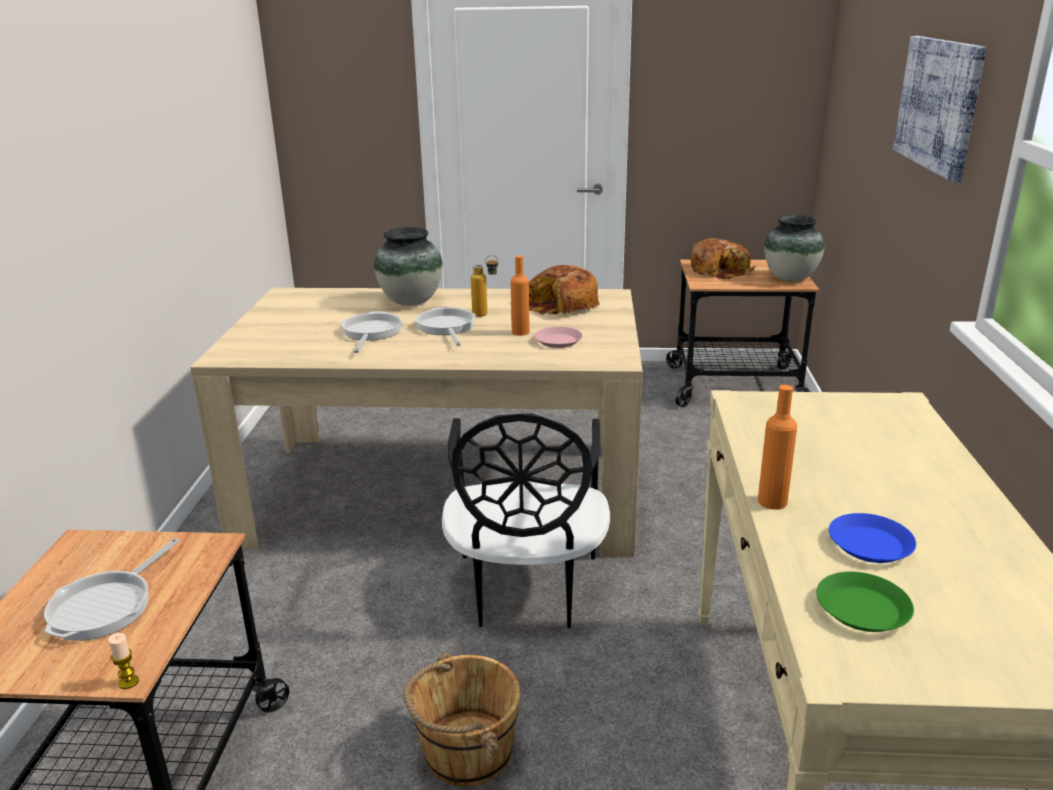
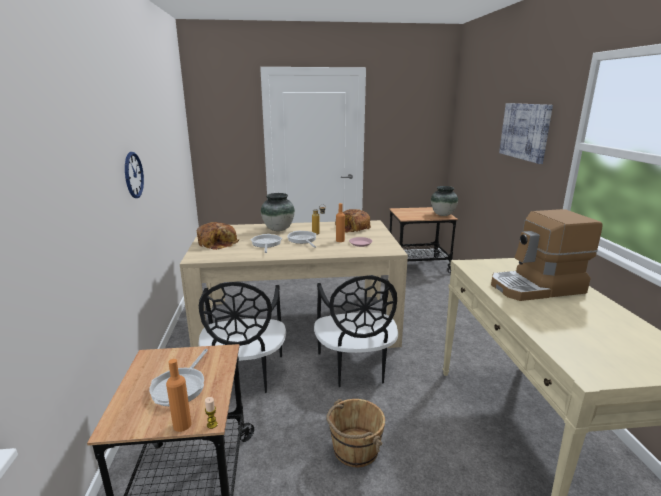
camera: 10 degrees left, 5 degrees down
bread [691,238,756,279] -> bread moved to [197,222,239,250]
orange bottle [758,385,797,510] -> orange bottle moved to [166,359,191,432]
green plate [816,572,914,632] -> none
blue plate [829,513,916,563] -> none
none -> wall clock [125,152,144,198]
none -> black chair [198,281,286,393]
none -> coffee machine [491,209,603,301]

